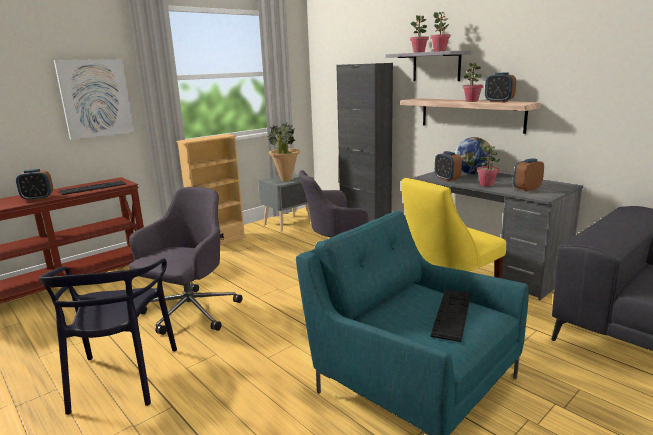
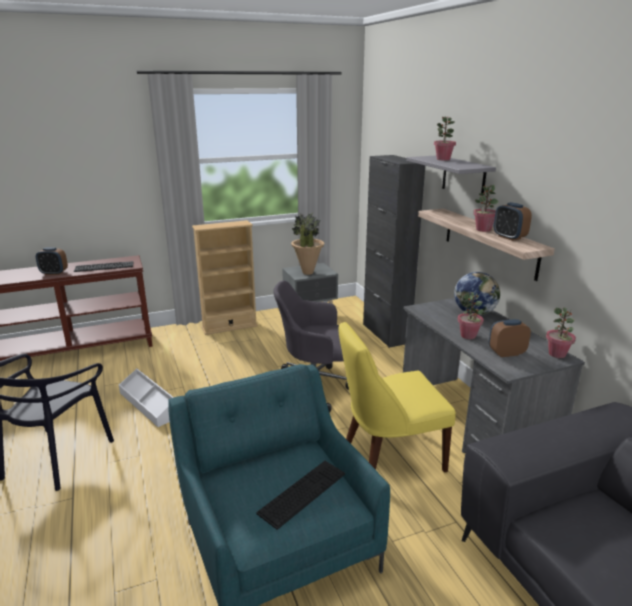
camera: 20 degrees right, 5 degrees up
picture [54,59,134,140] -> none
grey office chair [129,187,243,335] -> white storage box [119,369,174,427]
potted plant [431,12,450,52] -> potted plant moved to [546,307,576,358]
alarm clock [435,151,462,181] -> none

